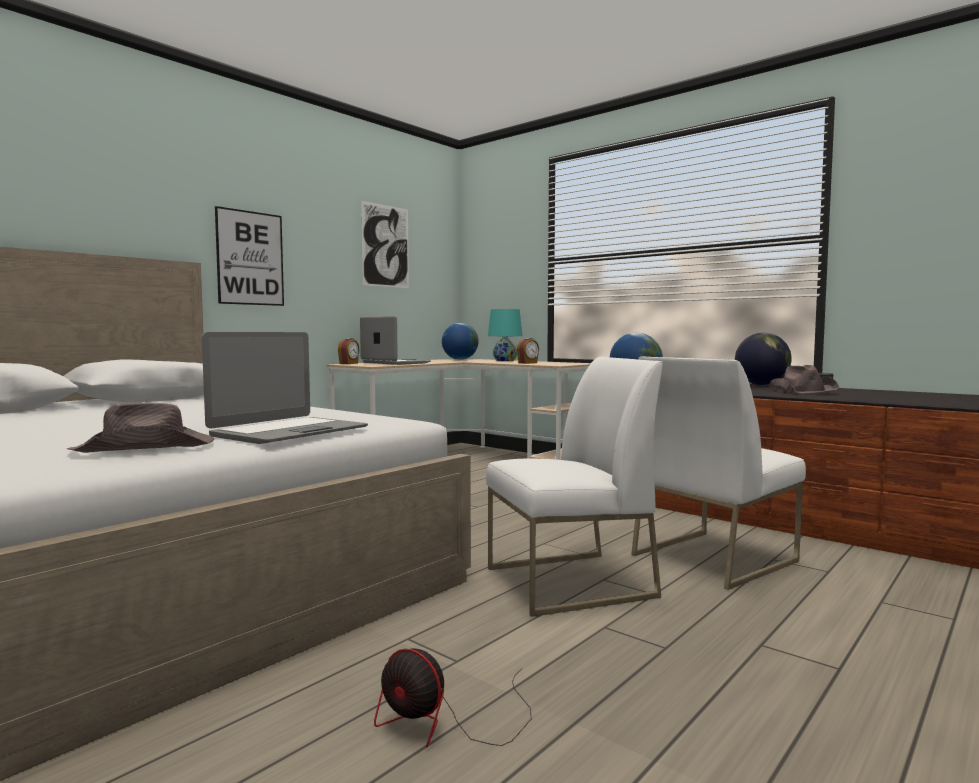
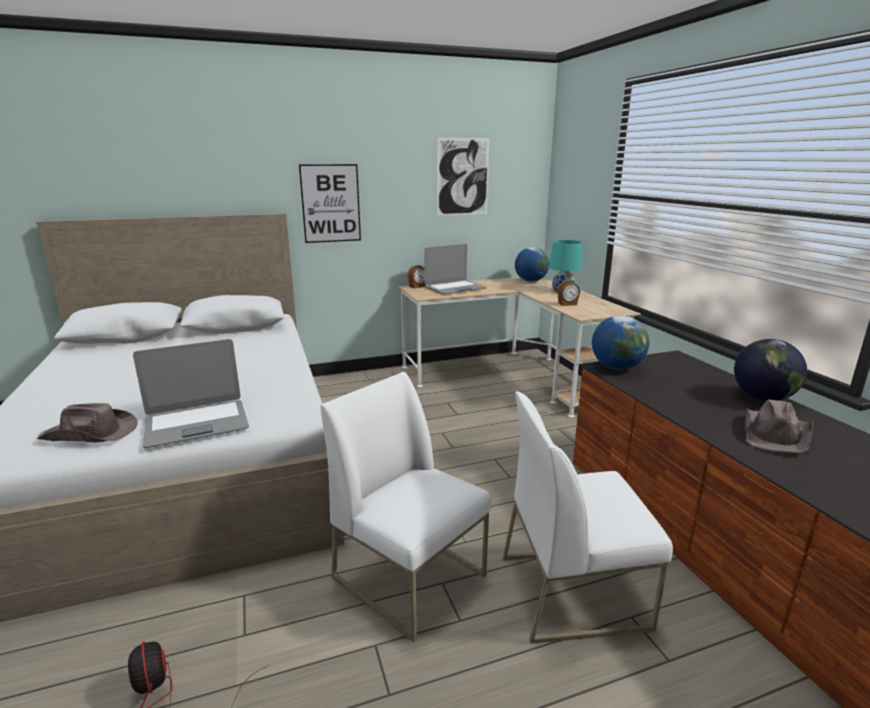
camera: 30 degrees right, 15 degrees up
laptop [360,315,431,365] -> laptop turned 75 degrees clockwise [424,244,487,295]
white chair [486,357,663,617] -> white chair turned 150 degrees counterclockwise [320,372,491,642]

